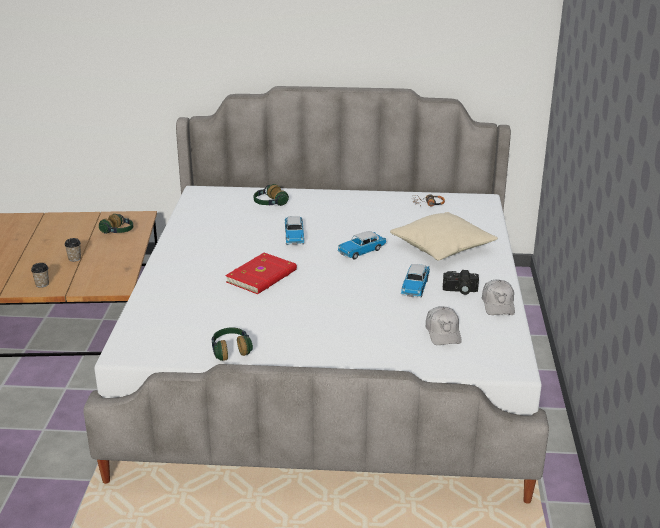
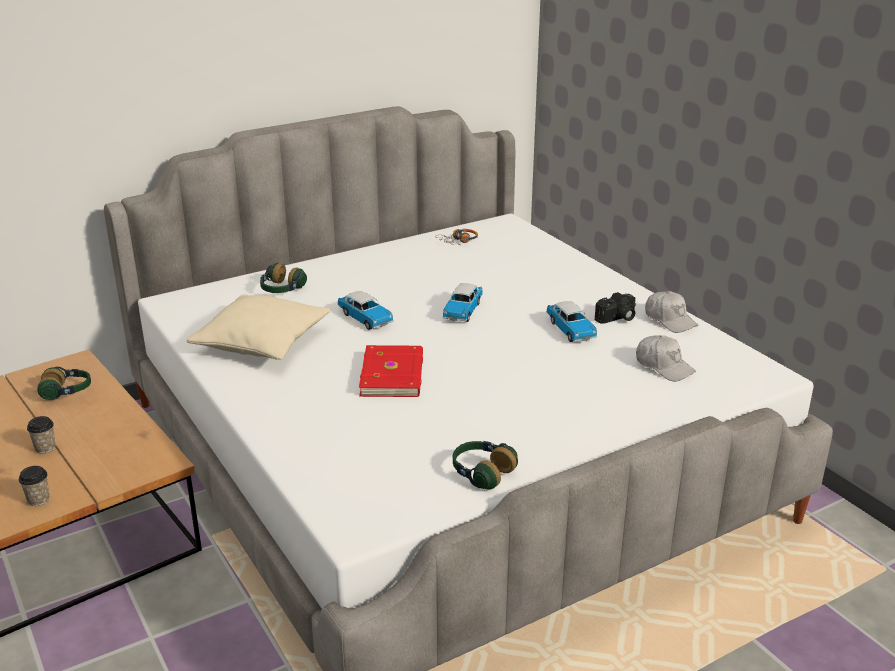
camera: 35 degrees left, 0 degrees up
beige pillow [390,212,498,260] -> beige pillow moved to [187,294,331,360]

